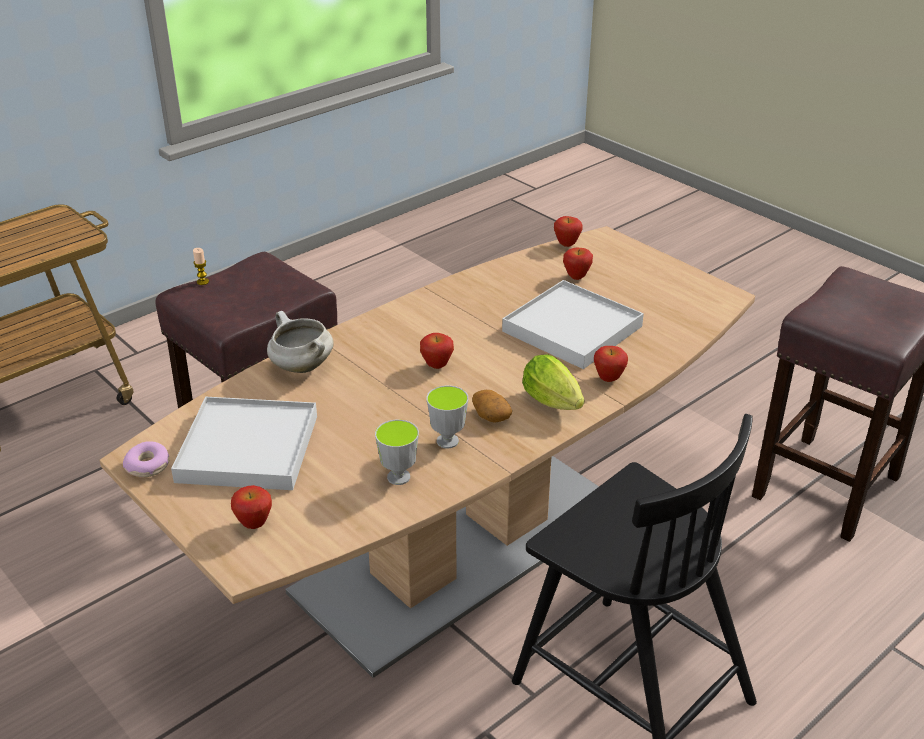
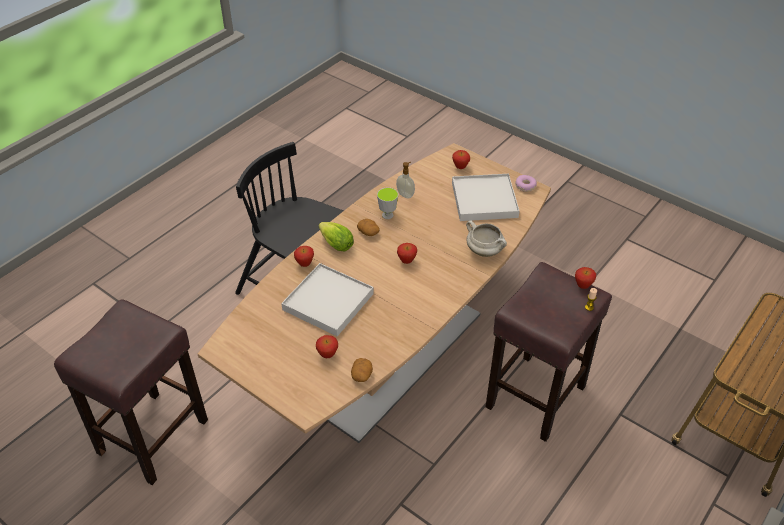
camera: 170 degrees right, 10 degrees up
cup [375,420,419,485] -> soap dispenser [396,162,415,199]
apple [554,216,583,247] -> apple moved to [575,267,596,289]
none -> potato [351,358,373,382]

